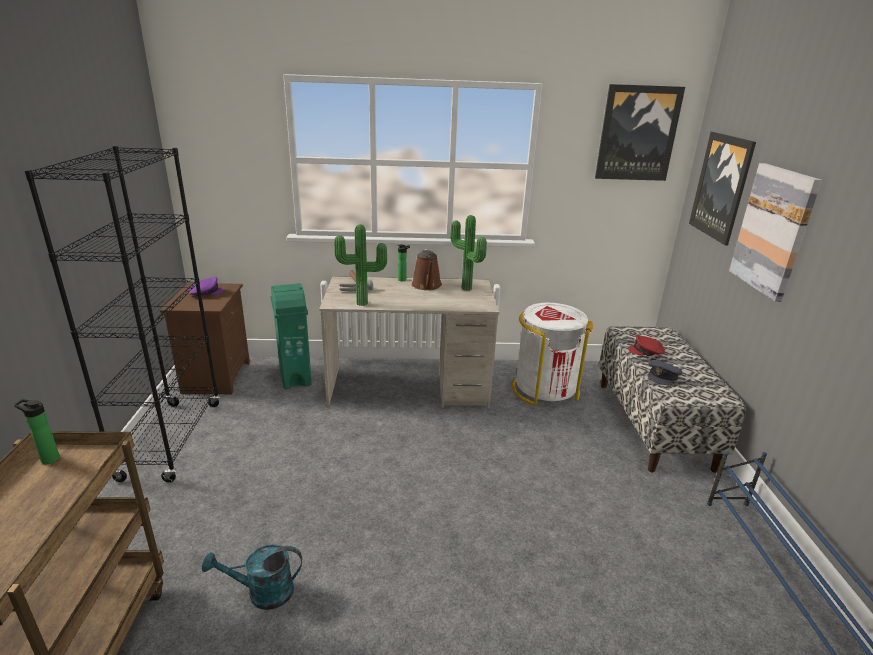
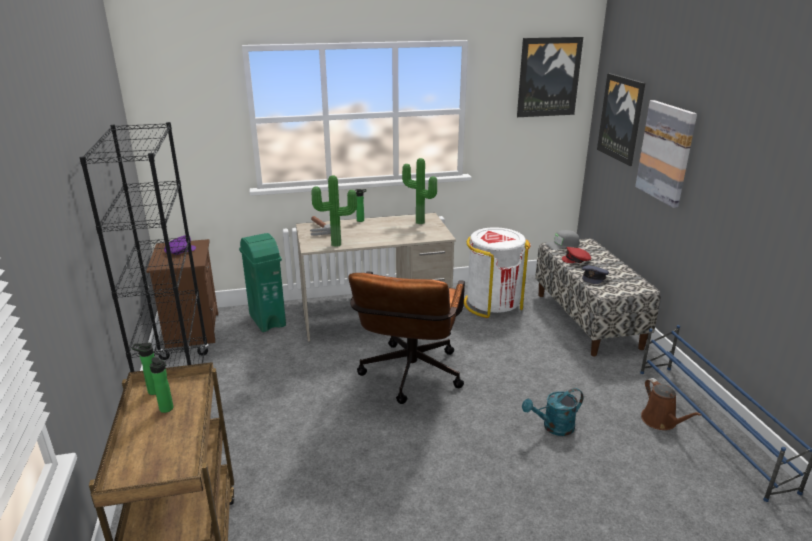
camera: 10 degrees left, 0 degrees up
turquoise watering can [202,544,302,610] -> turquoise watering can moved to [522,388,583,436]
brown watering can [412,249,442,290] -> brown watering can moved to [641,378,702,430]
none -> bottle [150,357,173,413]
none -> brown office chair [348,271,465,404]
none -> grey cap [545,230,580,250]

